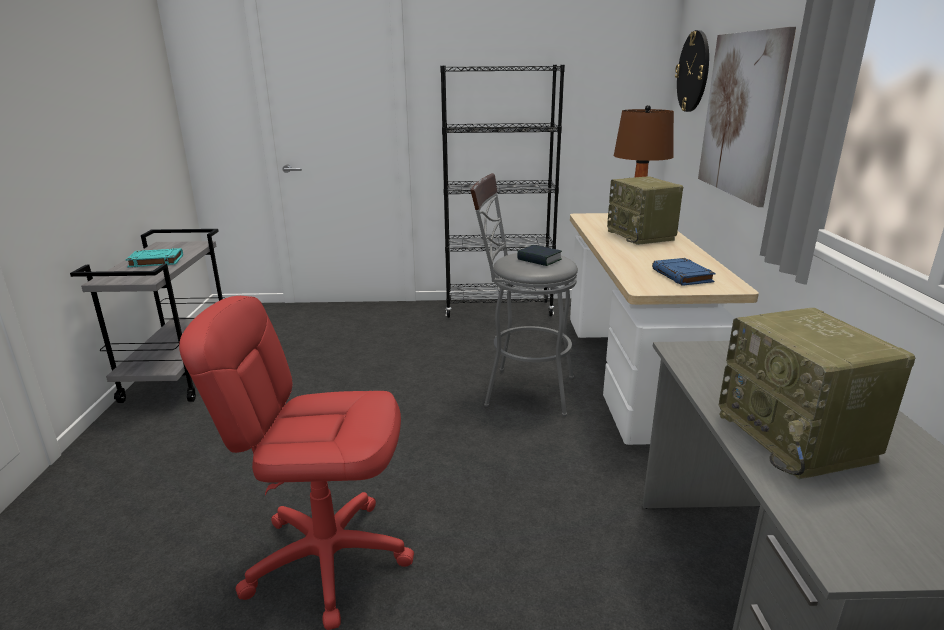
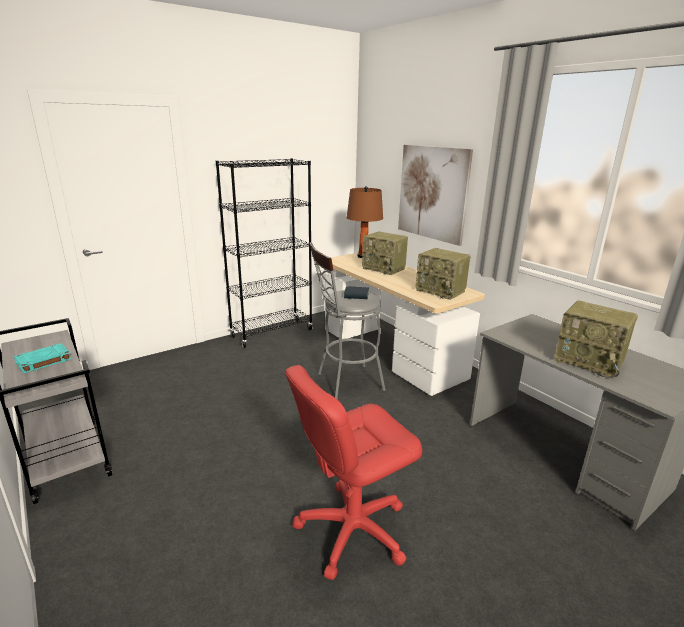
camera: 35 degrees left, 0 degrees up
blue book [652,258,716,286] -> radio [416,248,471,300]
wall clock [675,30,709,112] -> none

